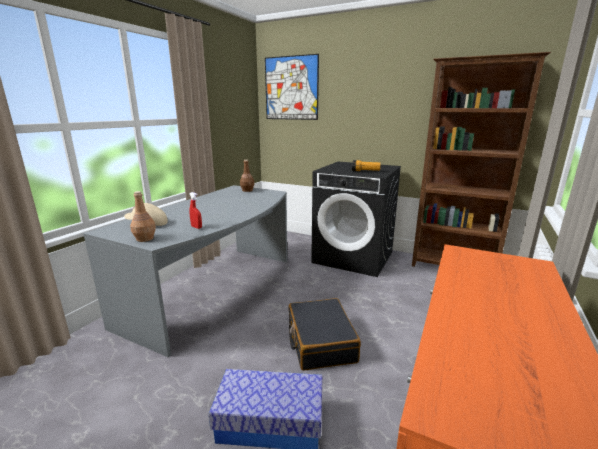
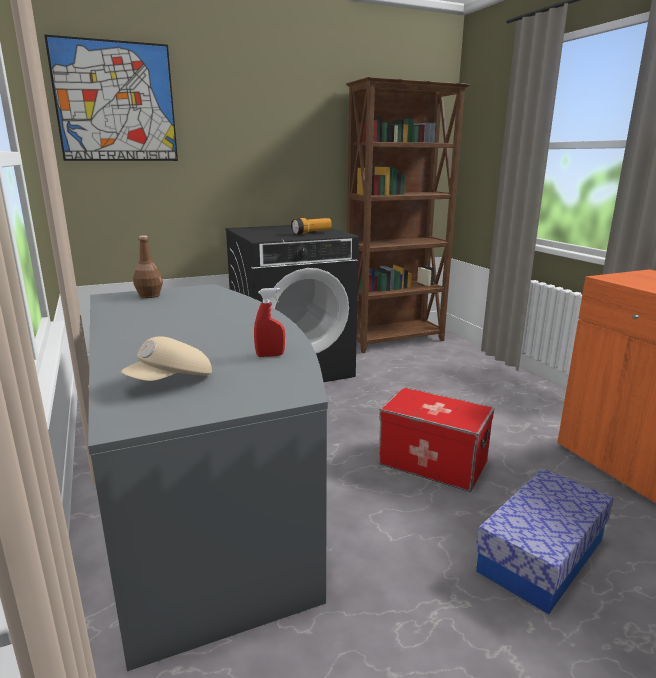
camera: 50 degrees left, 0 degrees up
brown bottle [130,191,156,242] -> none
black suitcase [288,298,361,371] -> storage box [378,387,494,492]

